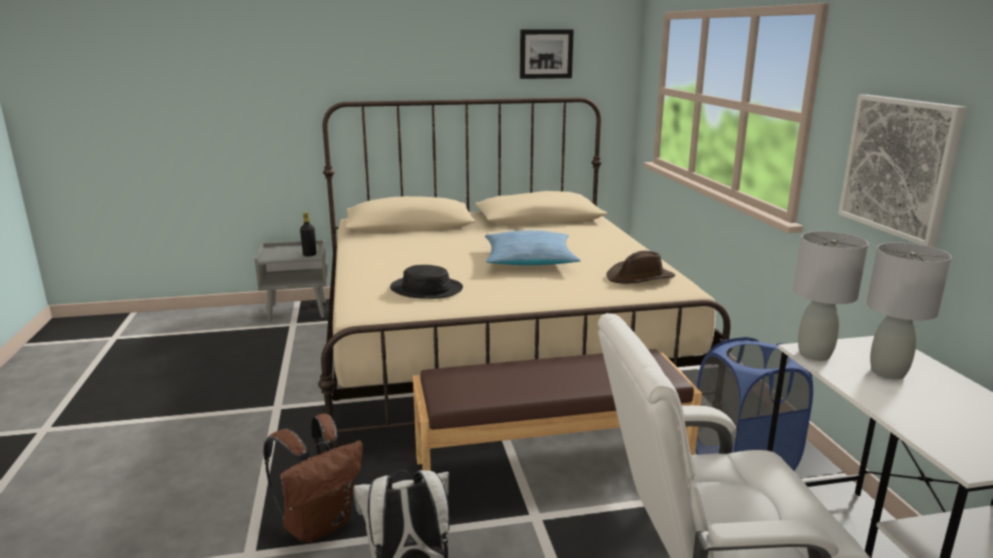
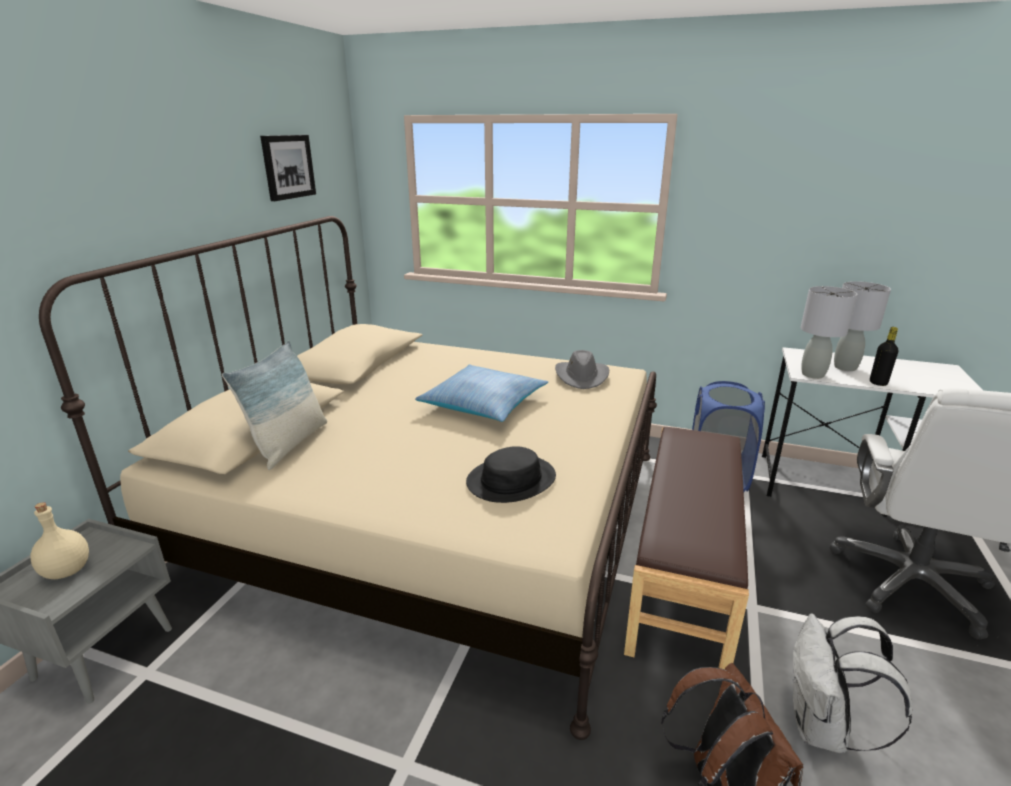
camera: 60 degrees left, 5 degrees up
black bottle [300,212,316,256] -> black bottle moved to [870,327,898,386]
brown hat [606,251,675,284] -> grey hat [555,350,609,389]
picture [838,94,967,247] -> none
none -> beige bottle [30,502,89,579]
none -> pillow [222,341,327,470]

